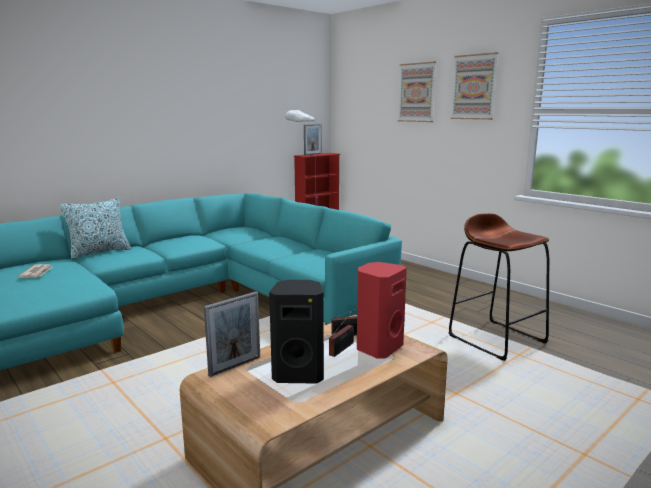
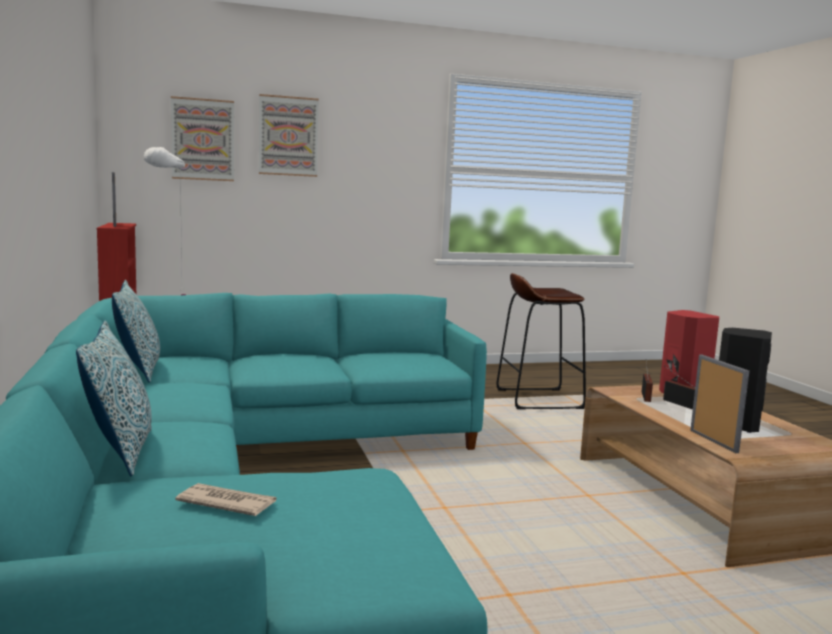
camera: 65 degrees left, 5 degrees down
picture [451,52,498,120] -> picture moved to [171,96,234,181]
none -> pillow [112,280,160,383]

